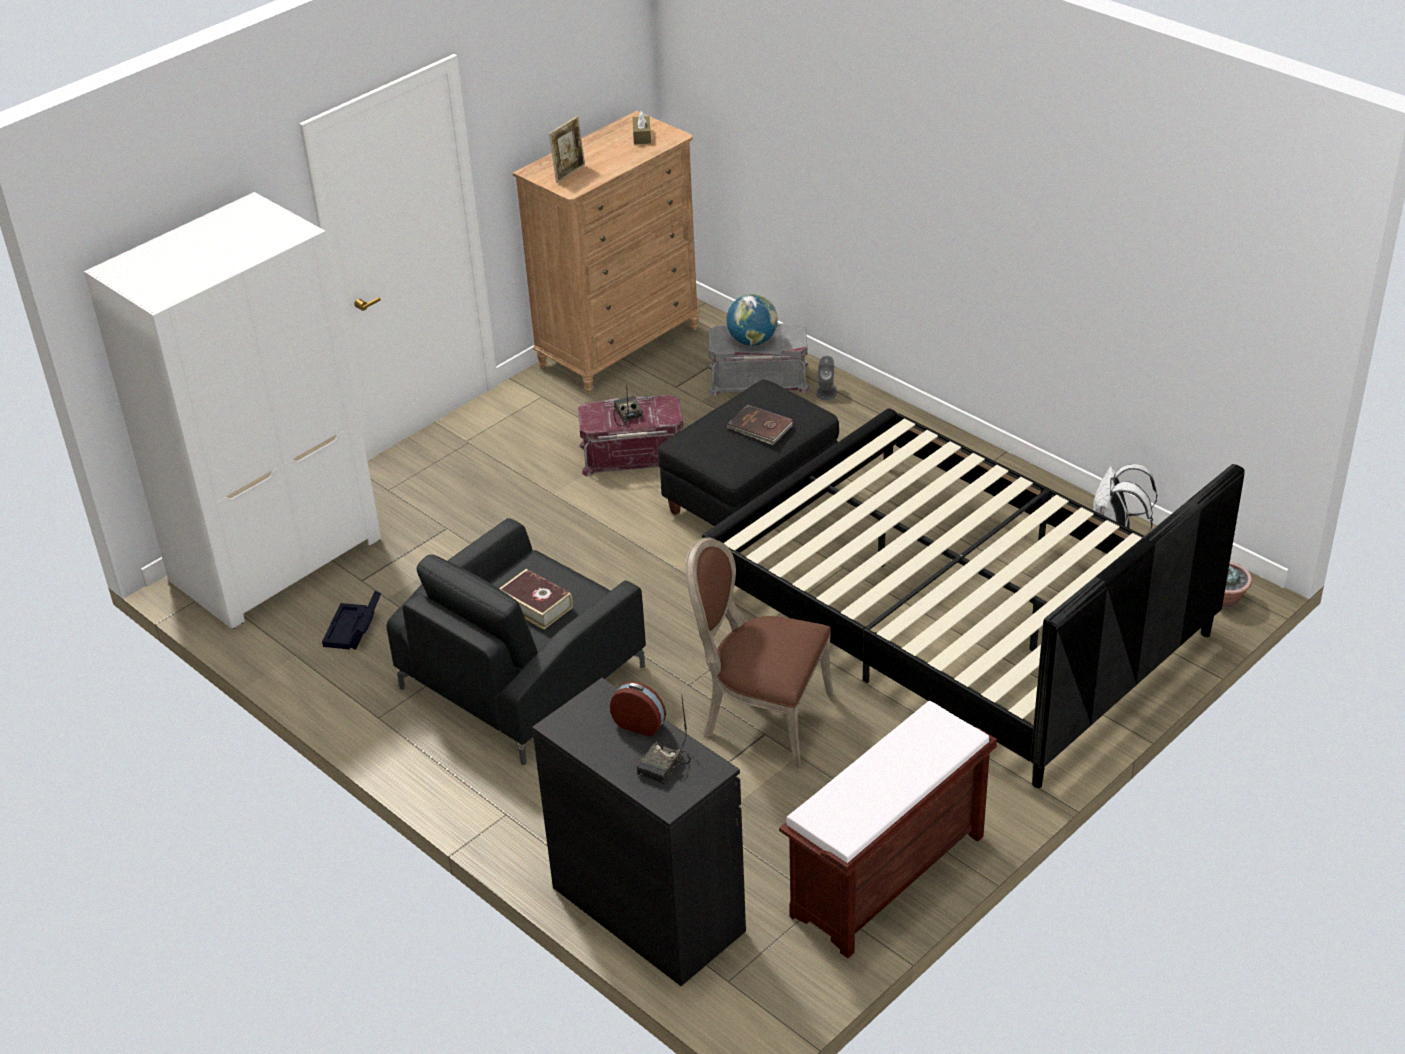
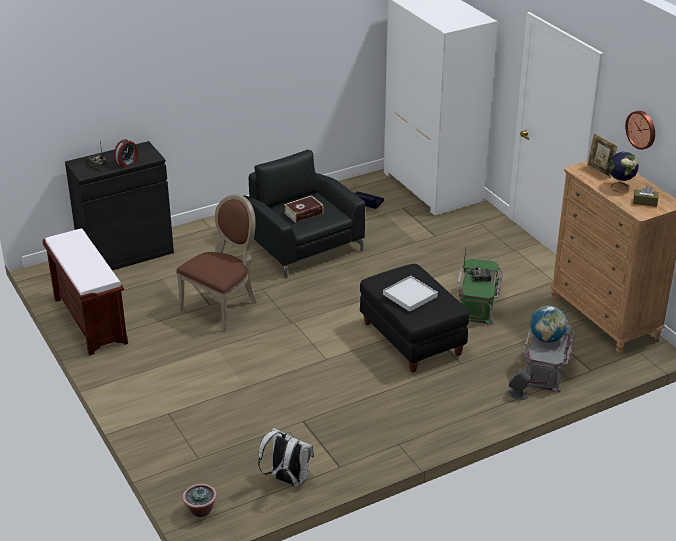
camera: 105 degrees right, 5 degrees down
red storage box [578,395,683,477] -> green storage box [457,259,502,326]
black bed [702,408,1245,788] -> none
brown book [727,404,793,445] -> white tray [383,276,438,312]
none -> globe [608,152,639,192]
none -> wall clock [625,111,655,150]

